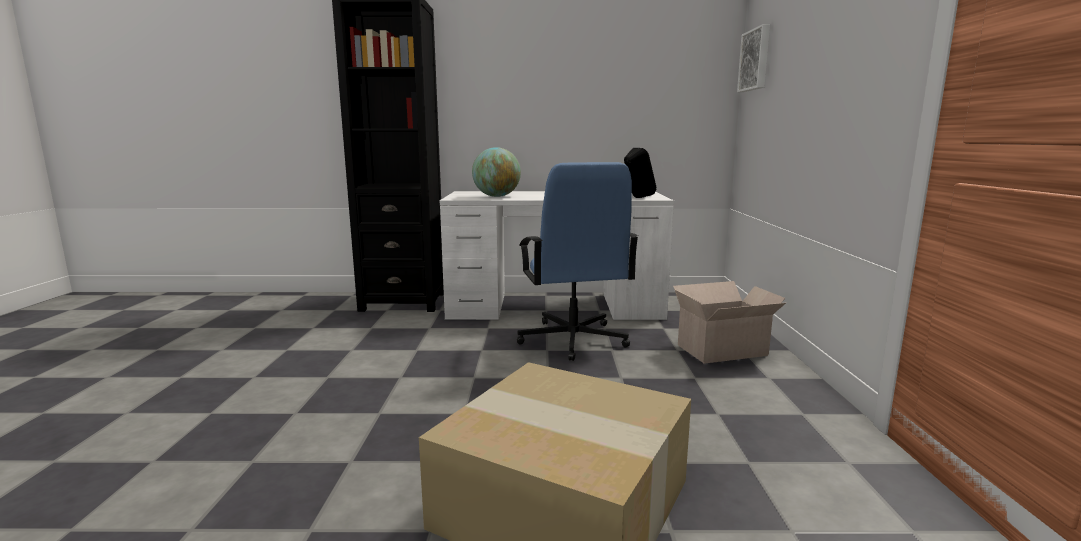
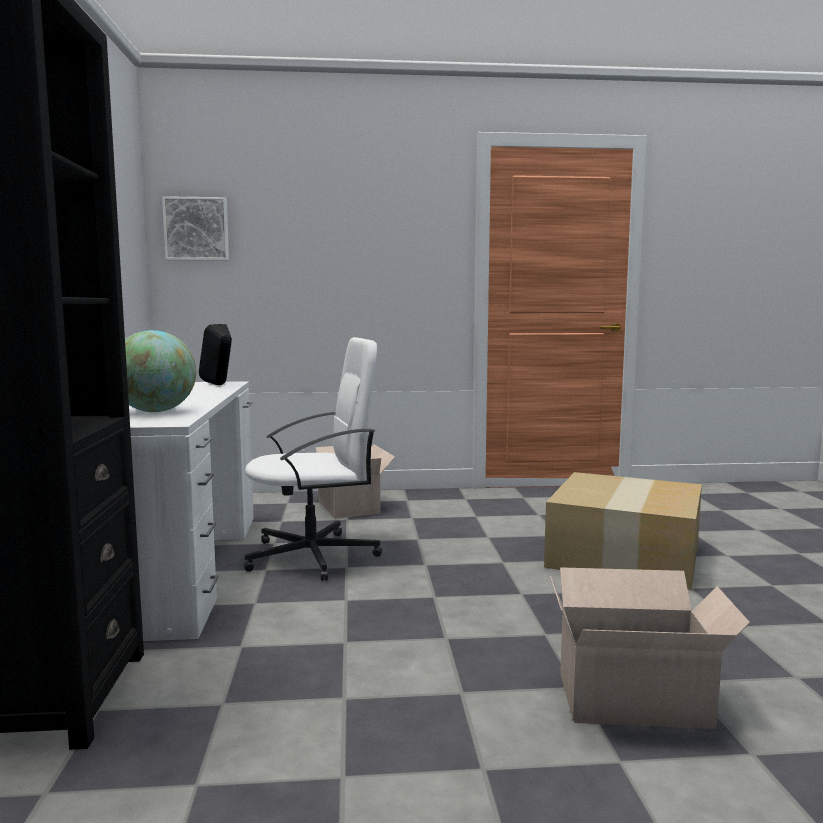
camera: 95 degrees left, 5 degrees down
blue office chair [517,162,639,361] -> white office chair [244,337,382,581]
none -> cardboard box [550,567,750,729]

